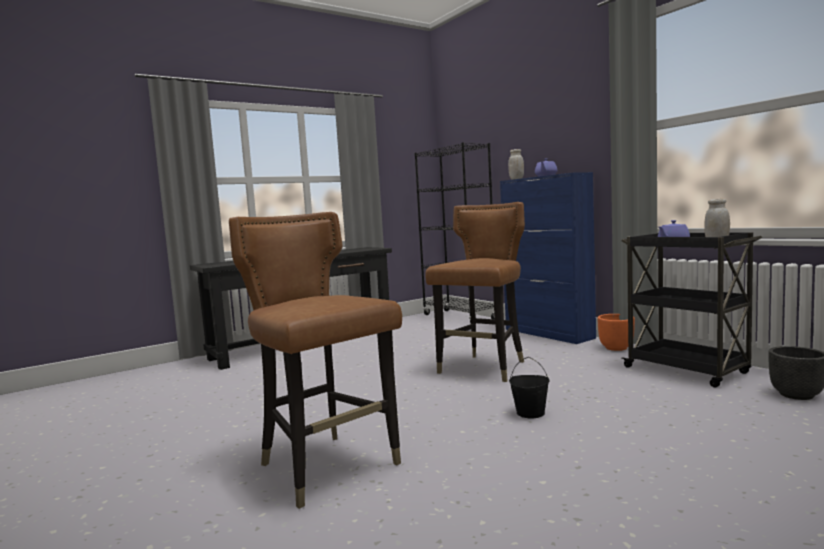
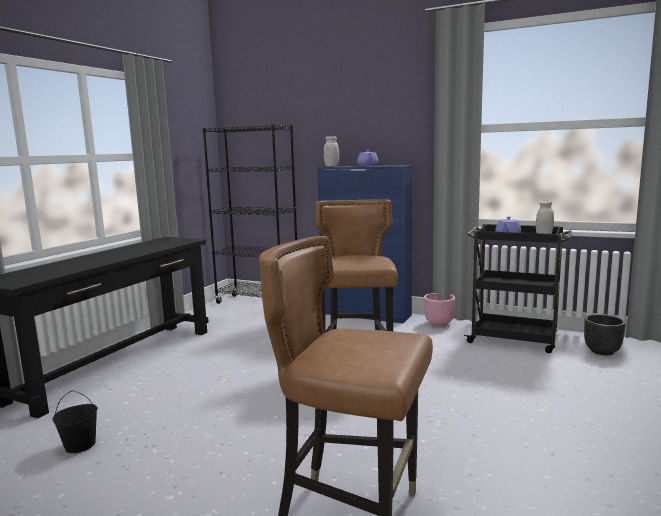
camera: 30 degrees left, 5 degrees up
black bucket [509,357,549,419] -> black bucket moved to [52,391,98,453]
orange planter [597,314,635,351] -> pink planter [424,293,455,327]

